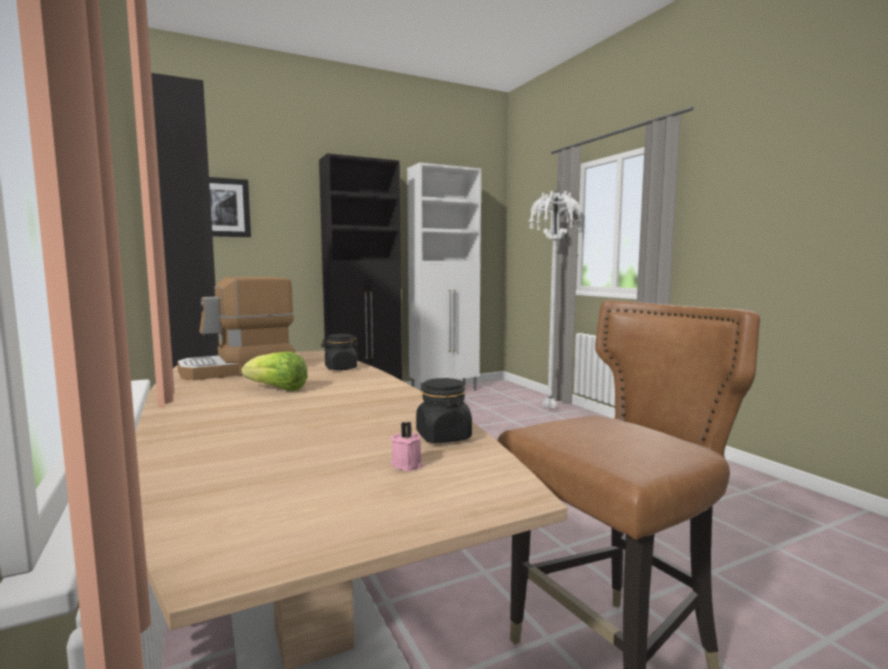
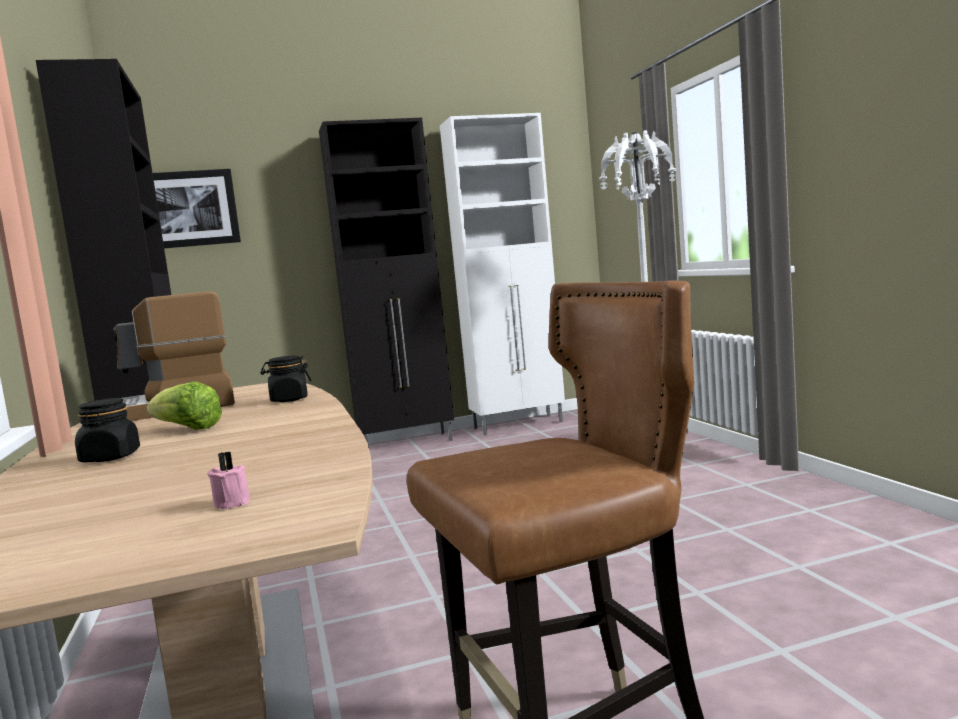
camera: 10 degrees right, 0 degrees up
black jar [416,378,472,443] -> black jar moved to [75,398,140,462]

